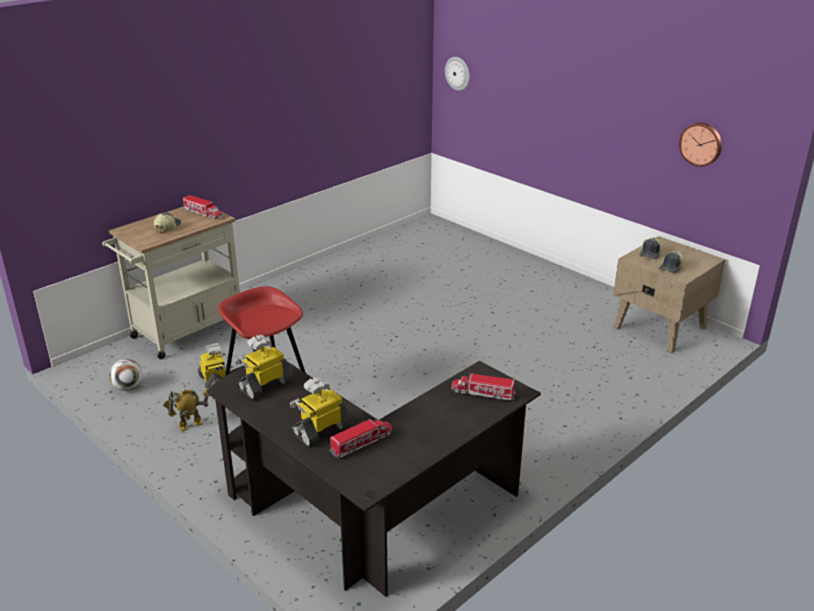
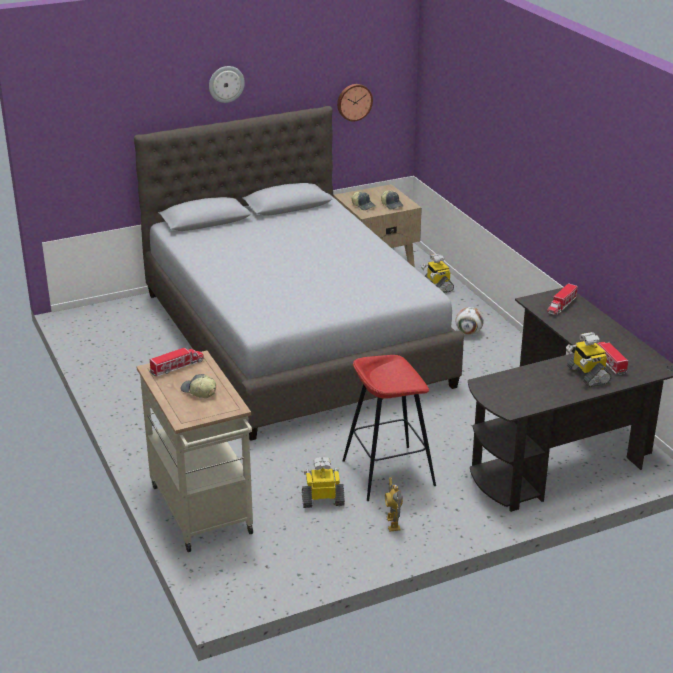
camera: 70 degrees left, 0 degrees up
football [109,359,142,391] -> football moved to [456,307,484,335]
toy robot [235,335,294,399] -> toy robot moved to [421,254,454,293]
wall clock [445,57,470,91] -> wall clock moved to [209,66,245,103]
none -> grey bed [134,106,464,441]

